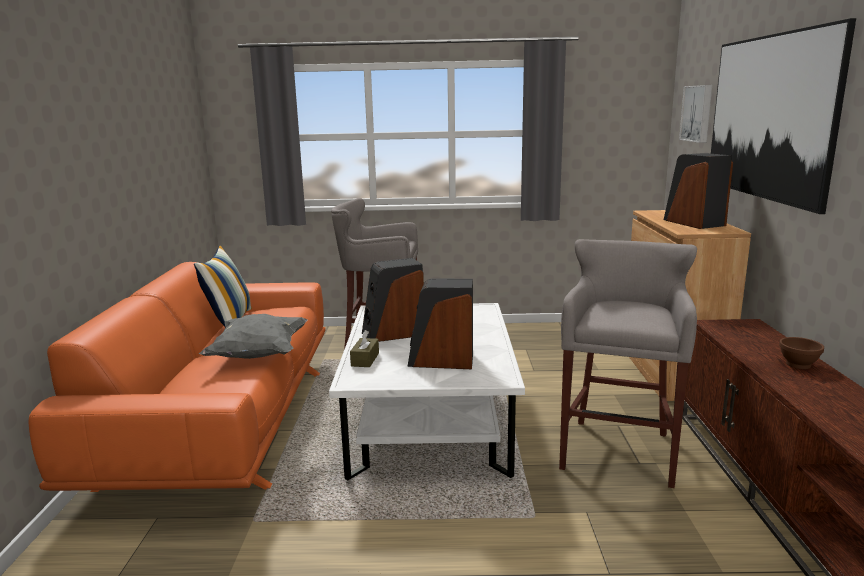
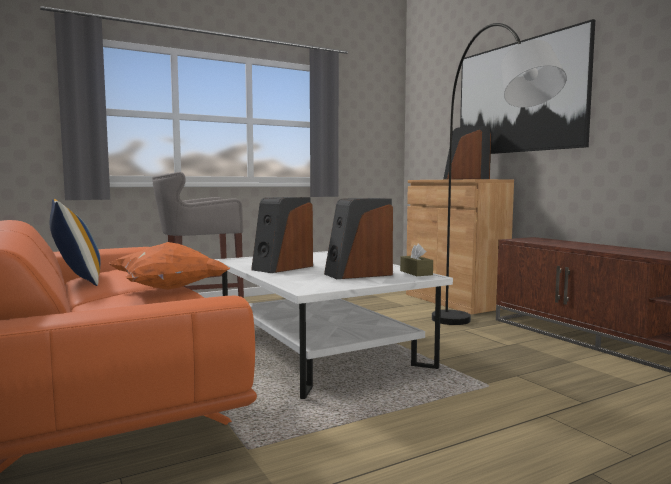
camera: 30 degrees left, 10 degrees down
grey pillow [198,314,308,359] -> orange pillow [109,242,230,290]
brown tissue box [350,330,379,367] -> brown tissue box moved to [400,244,433,276]
grey stool [559,239,697,488] -> grey floor lamp [432,23,567,325]
picture [679,85,712,143] -> none
brown bowl [779,337,824,369] -> none

